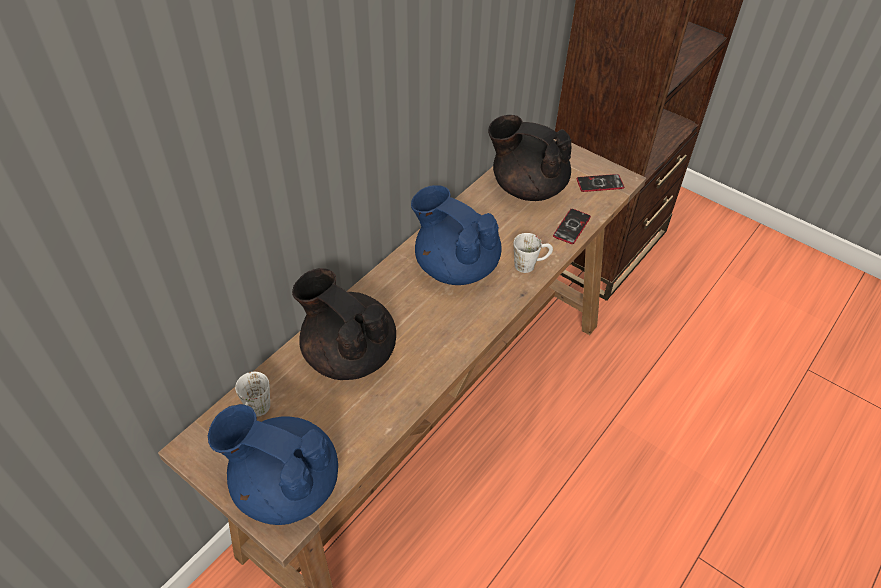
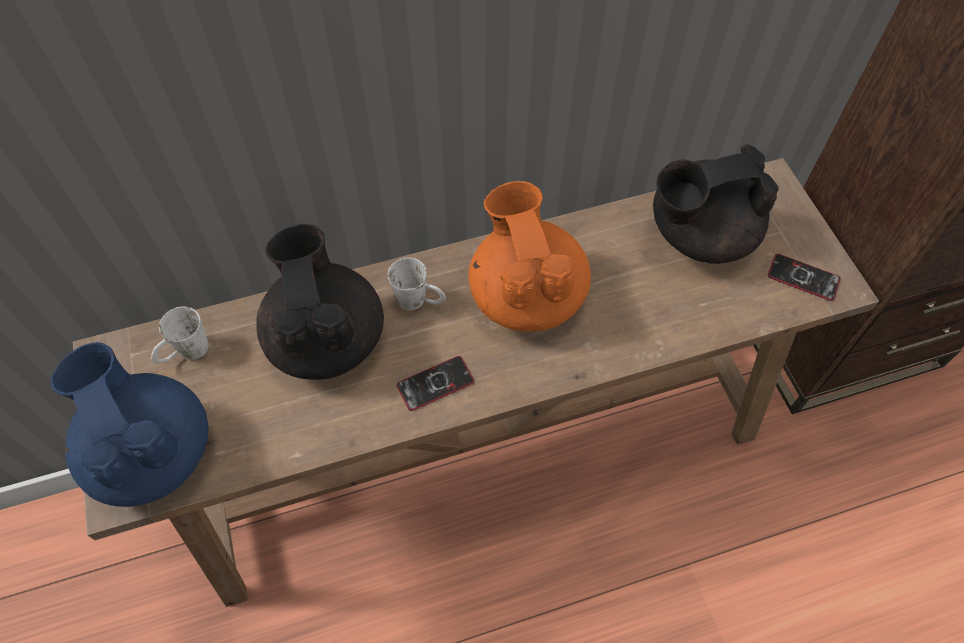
camera: 35 degrees right, 10 degrees up
blue teapot [411,185,502,285] -> orange teapot [468,181,591,332]
black teapot [488,115,571,201] -> black teapot turned 75 degrees counterclockwise [653,144,779,264]
white mug [514,233,553,273] -> white mug moved to [388,258,446,310]
phone [553,209,591,244] -> phone moved to [397,356,474,411]

